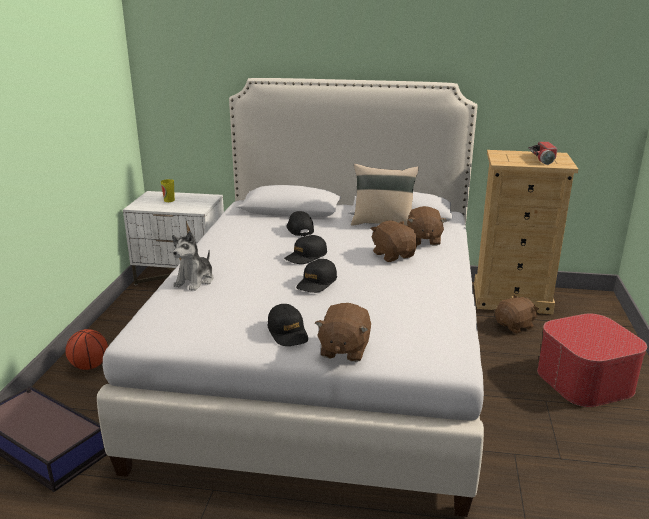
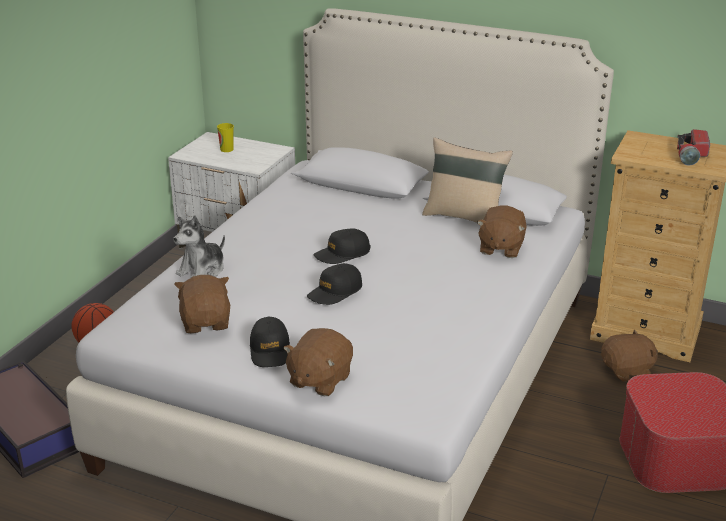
camera: 15 degrees right, 5 degrees up
black cap [287,211,314,236] -> none
brown plush toy [371,220,418,262] -> brown plush toy moved to [174,275,230,333]

